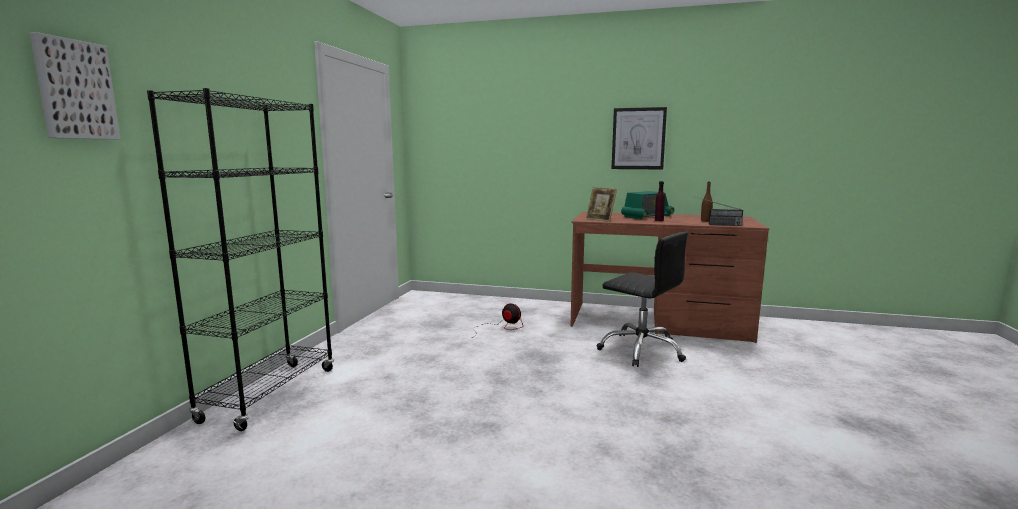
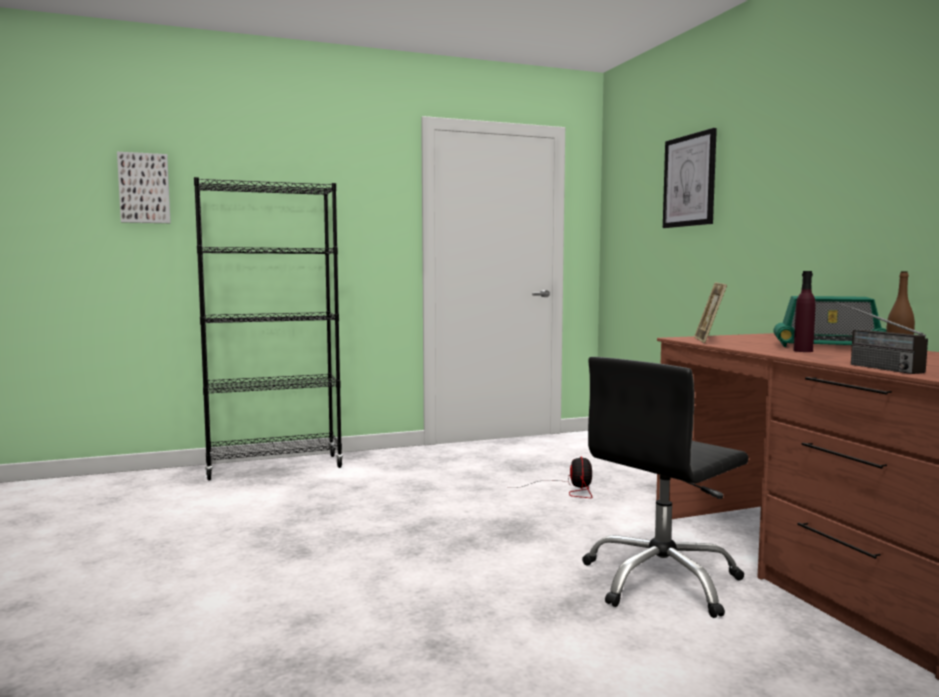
camera: 55 degrees right, 5 degrees down
black office chair [596,231,688,367] -> black office chair turned 45 degrees clockwise [582,357,749,618]
picture [612,107,667,169] -> picture moved to [663,128,717,228]

